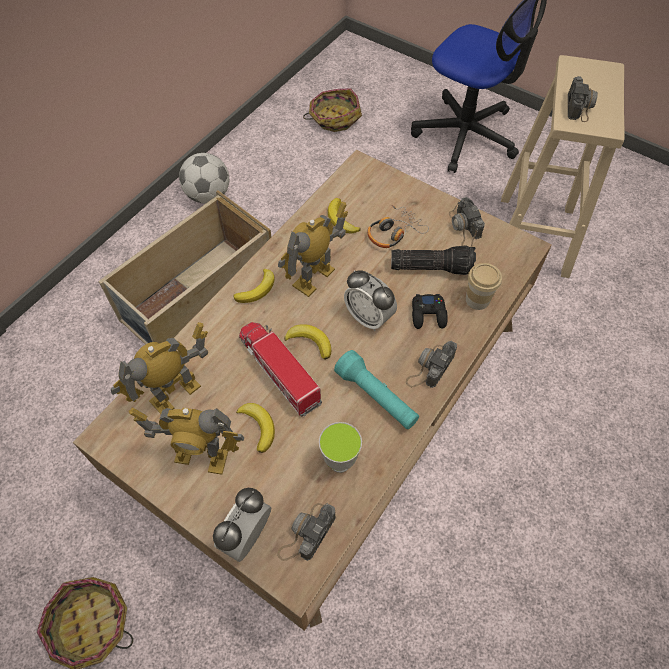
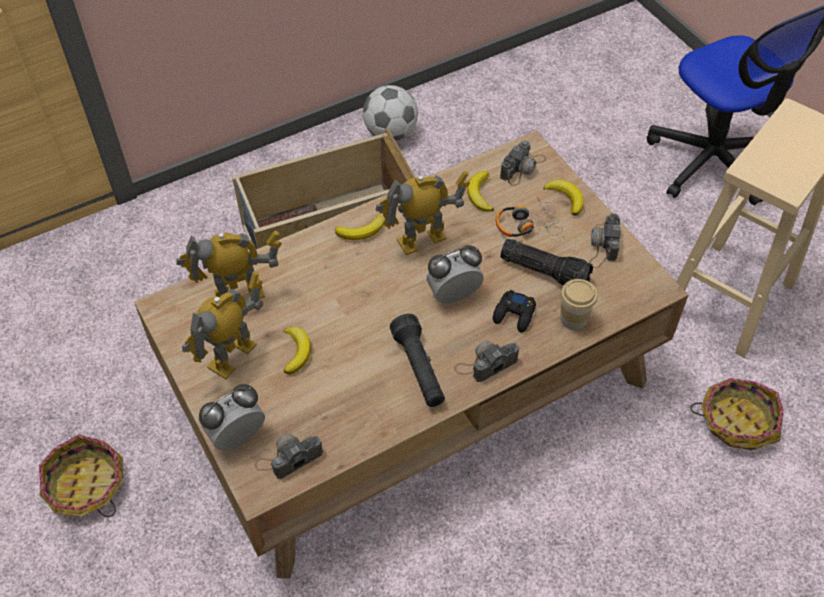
camera: 25 degrees right, 5 degrees down
toy robot [129,407,244,474] -> toy robot turned 90 degrees clockwise [182,271,263,379]
toy truck [239,322,322,417] -> none
banana [284,324,331,360] -> banana moved to [543,179,584,216]
basket [303,88,362,132] -> basket moved to [690,378,784,450]
cup [319,422,362,473] -> none
turquoise flashlight [334,350,419,429] -> black flashlight [390,314,445,407]
alarm clock [344,270,397,331] -> alarm clock turned 90 degrees clockwise [426,245,484,303]
camera [568,76,598,122] -> camera moved to [500,140,547,186]

